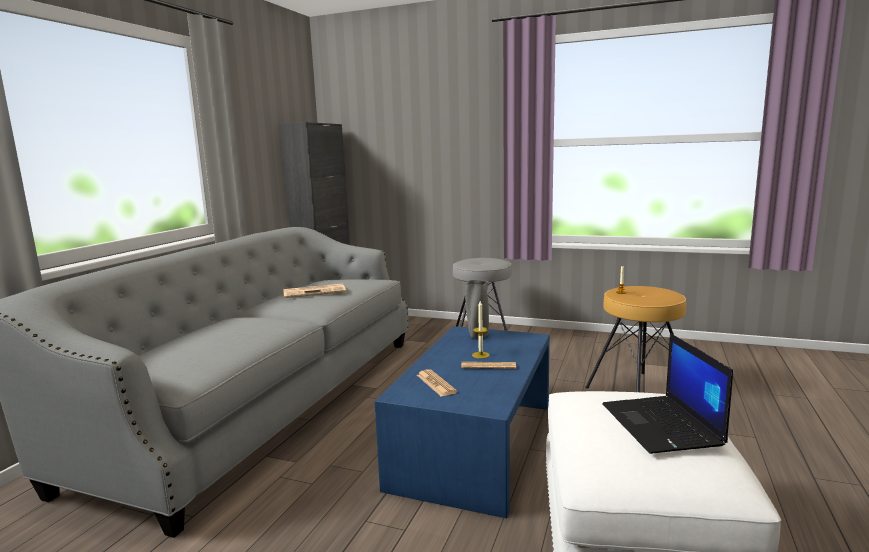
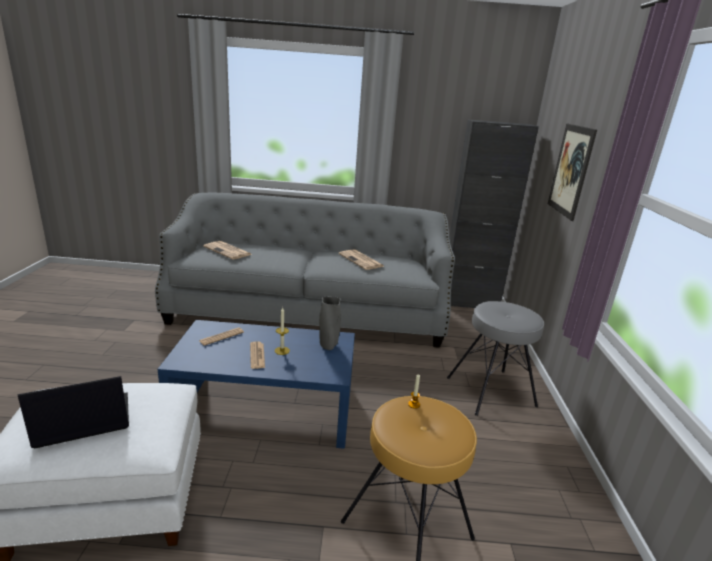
camera: 70 degrees right, 10 degrees up
none -> newspaper [203,241,252,260]
none -> picture [547,123,597,221]

